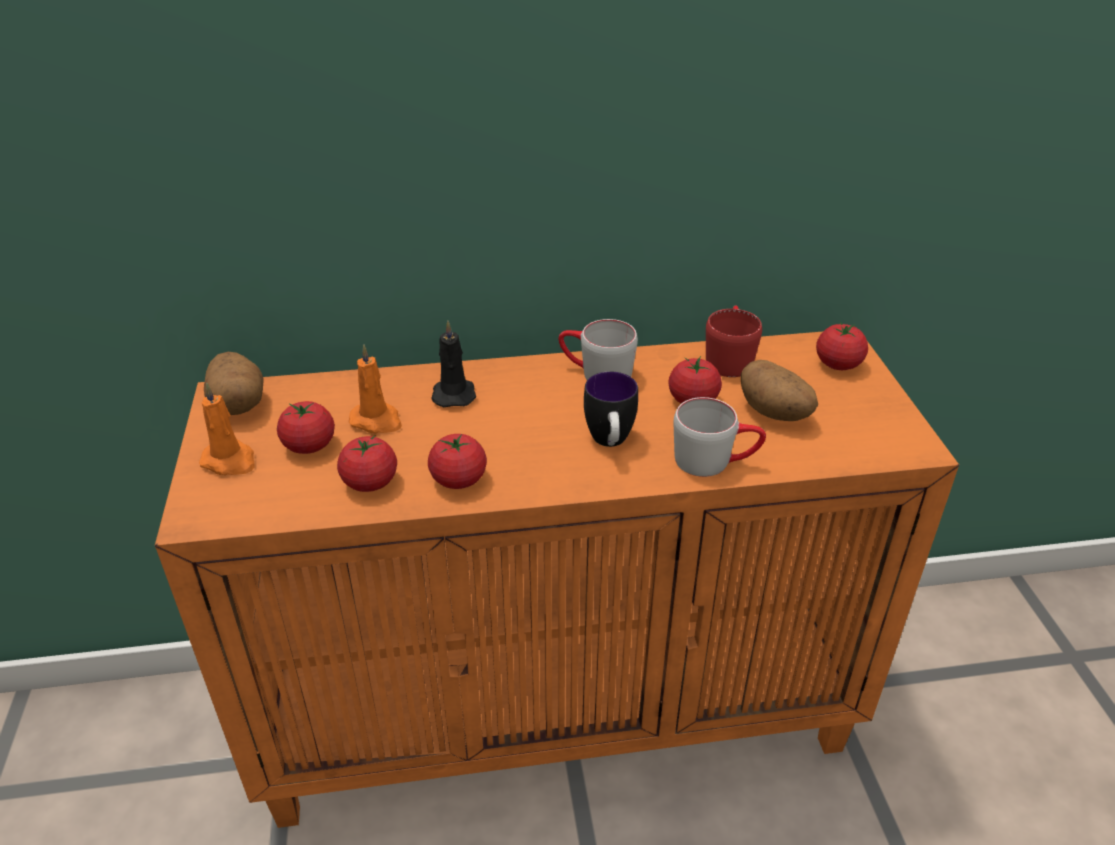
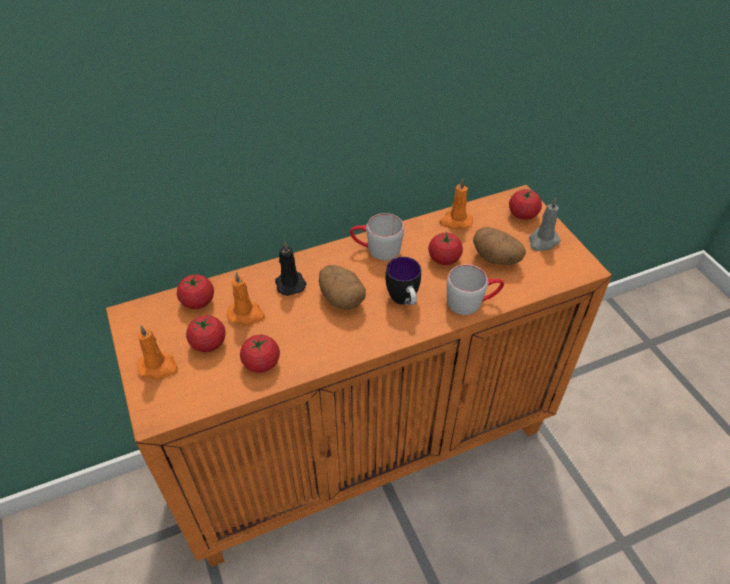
camera: 15 degrees left, 10 degrees up
potato [204,352,264,415] -> potato moved to [319,265,366,310]
tomato [428,434,487,489] -> tomato moved to [177,274,214,309]
red mug [706,306,762,377] -> orange candle [439,179,473,229]
none -> grey candle [529,198,560,251]

